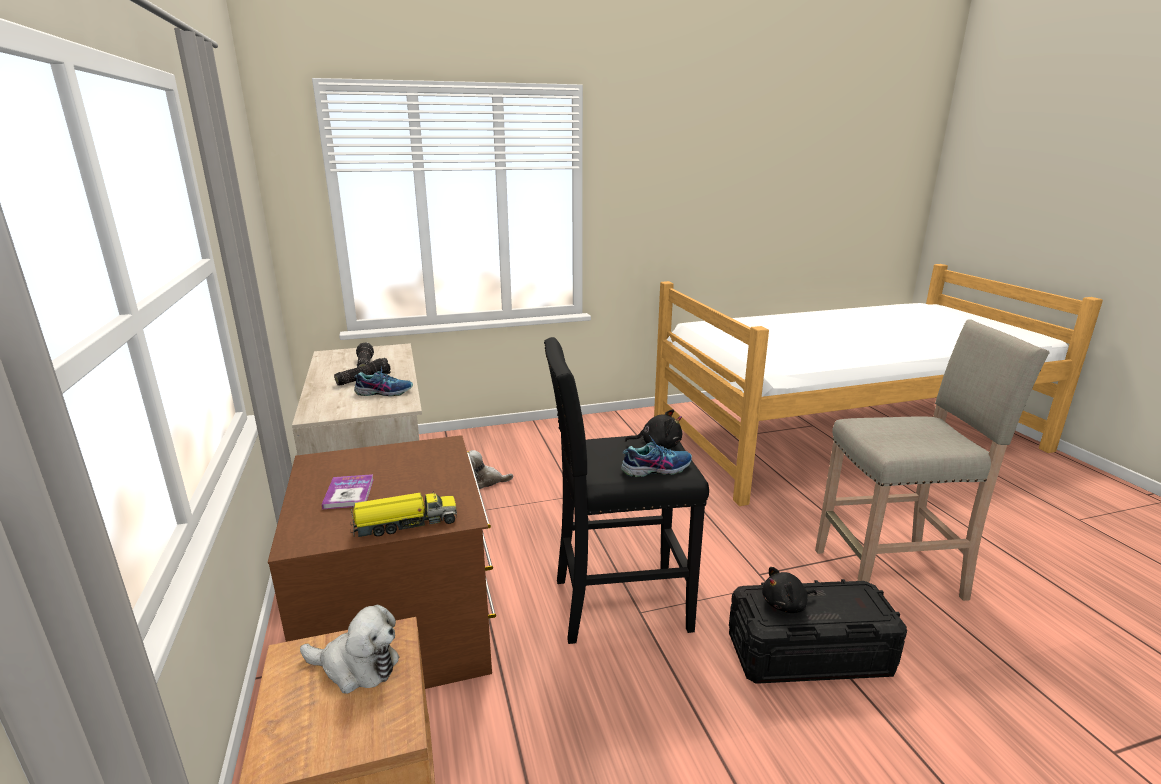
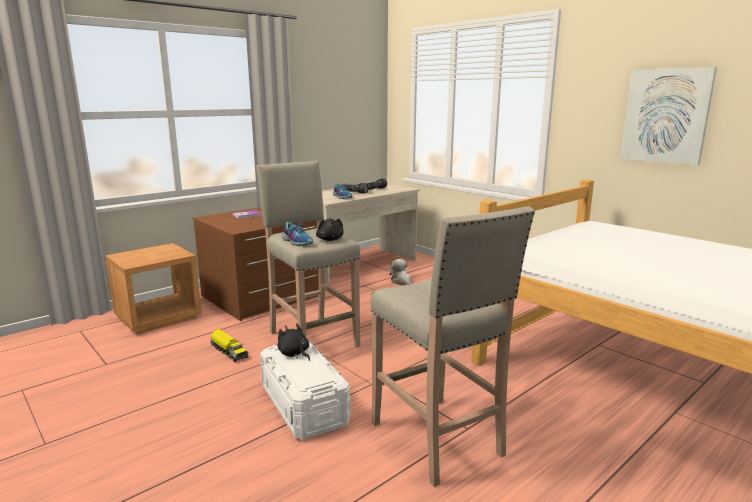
camera: 65 degrees right, 5 degrees down
plush toy [300,605,399,694] -> none
toy truck [350,492,457,537] -> toy truck moved to [210,329,248,362]
black stool [544,337,709,644] -> beige stool [256,161,360,348]
black storage box [729,579,907,684] -> white storage box [260,341,350,440]
none -> picture [620,67,717,166]

